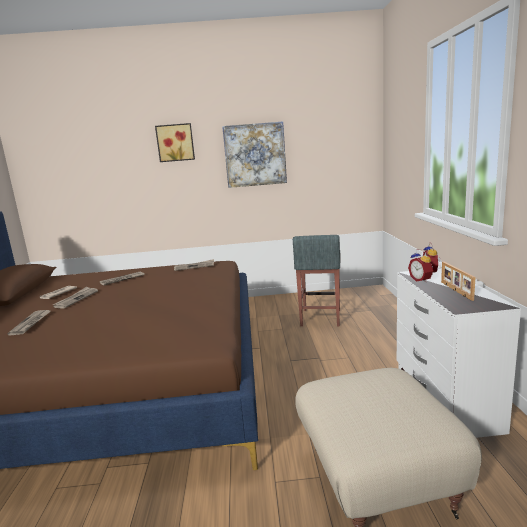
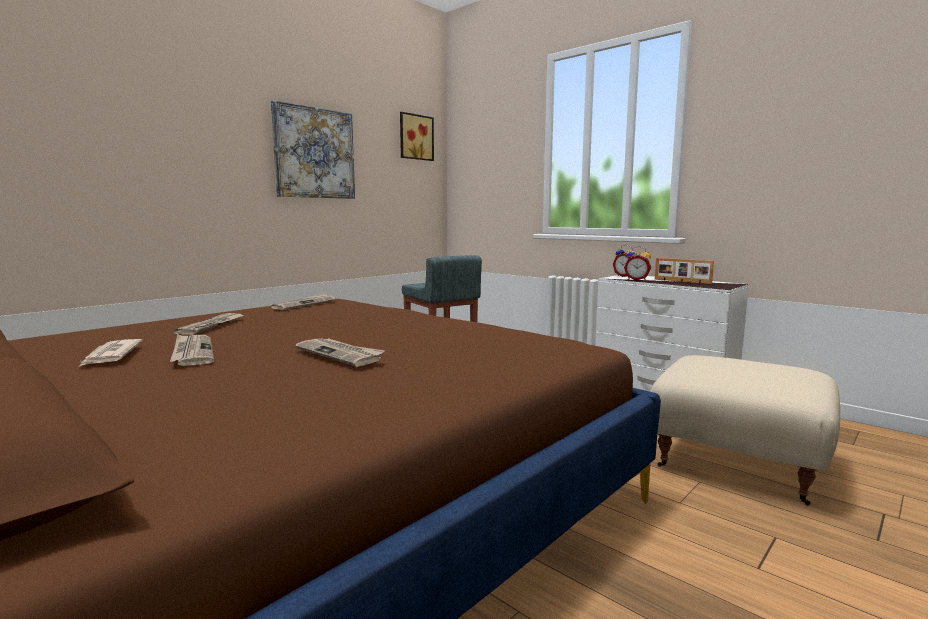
camera: 45 degrees left, 5 degrees down
newspaper [8,310,51,335] -> newspaper moved to [295,338,385,367]
picture [155,123,195,162] -> picture moved to [400,112,434,161]

